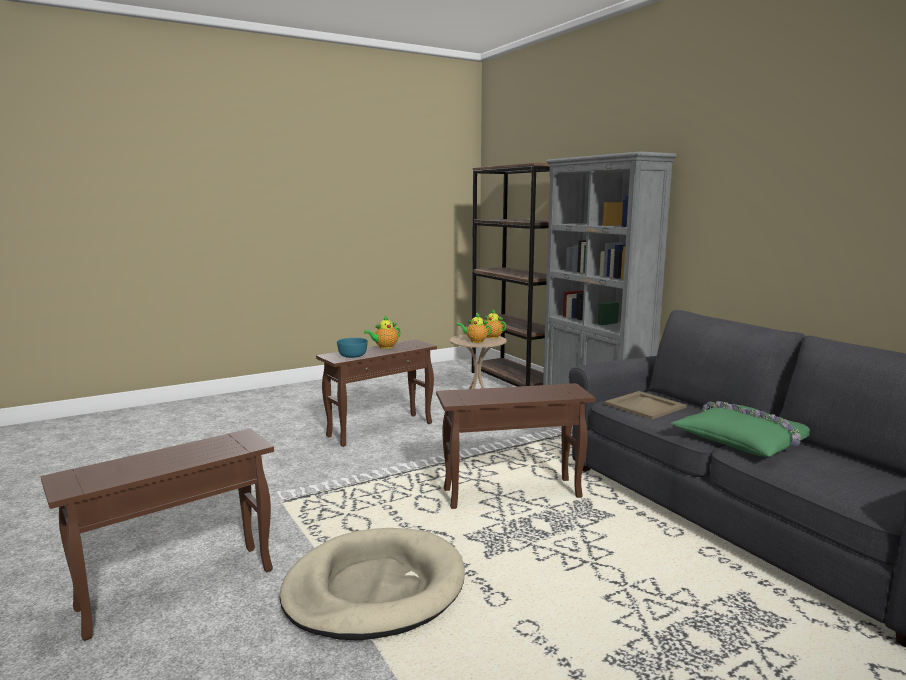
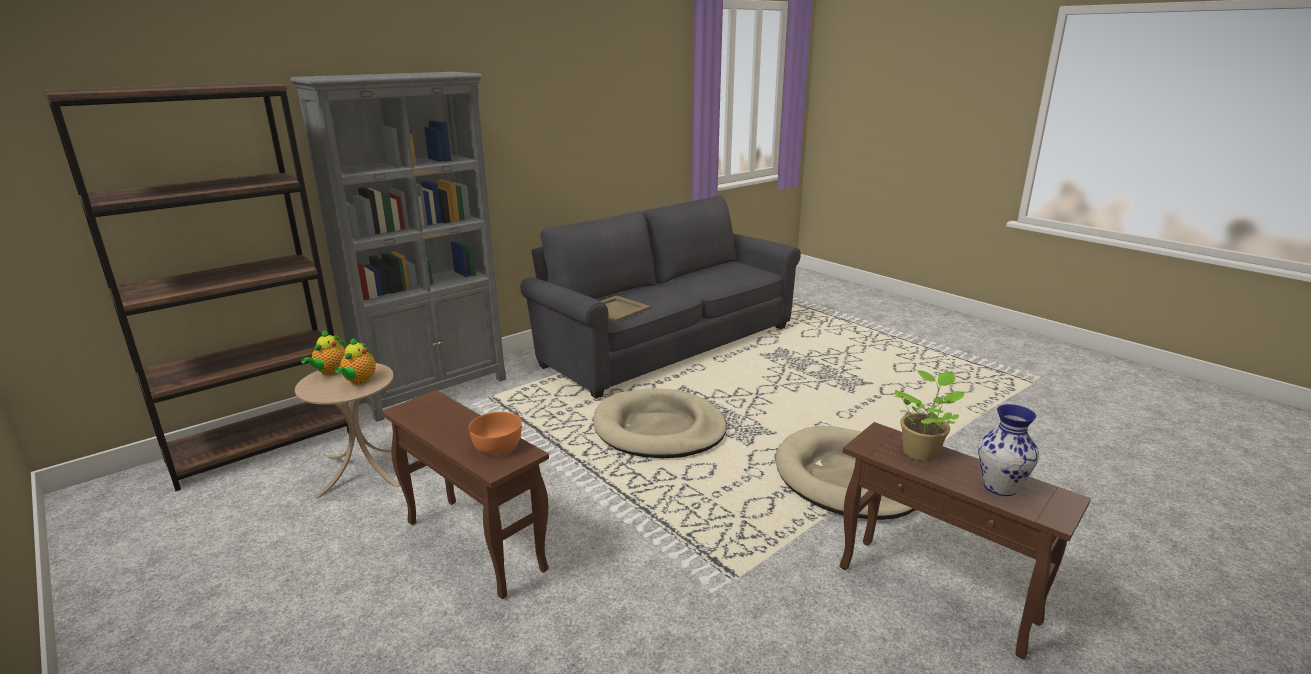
camera: 100 degrees left, 10 degrees up
turquoise bowl [337,338,368,358] -> orange bowl [469,412,522,455]
teapot [364,316,401,349] -> none
brown side table [436,383,595,509] -> beige dog bed [593,388,727,458]
green pillow [671,401,810,457] -> none
none -> potted plant [894,370,965,461]
none -> vase [978,404,1039,496]

